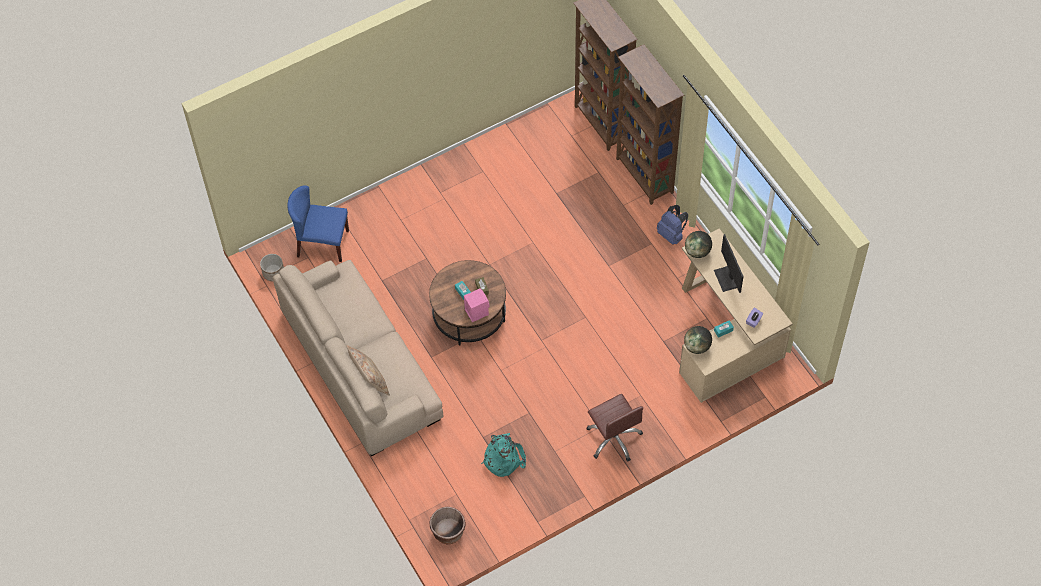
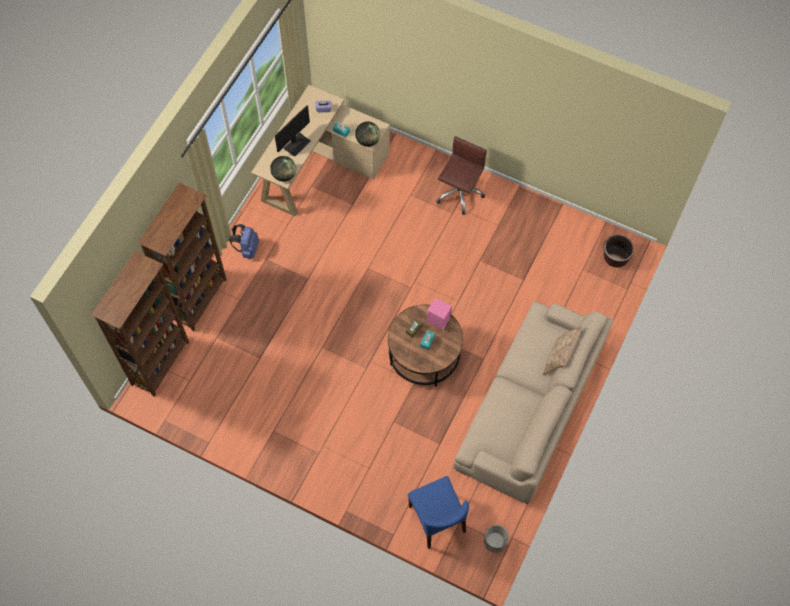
camera: 125 degrees left, 5 degrees up
turquoise backpack [481,433,526,477] -> none

